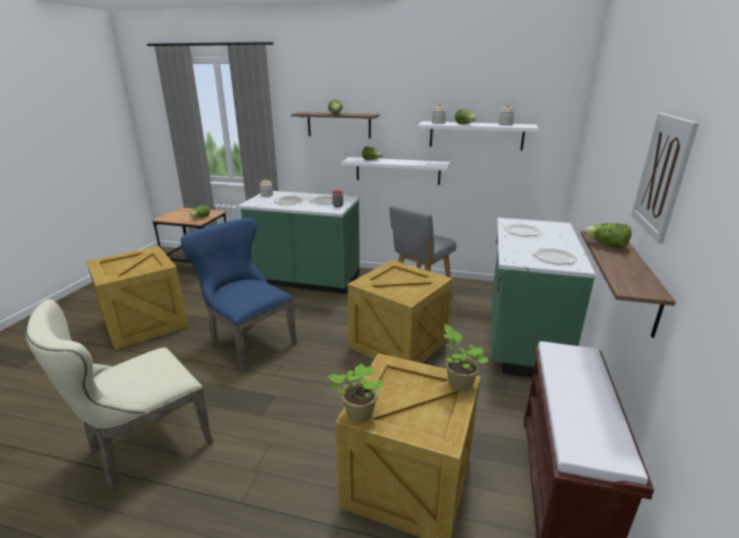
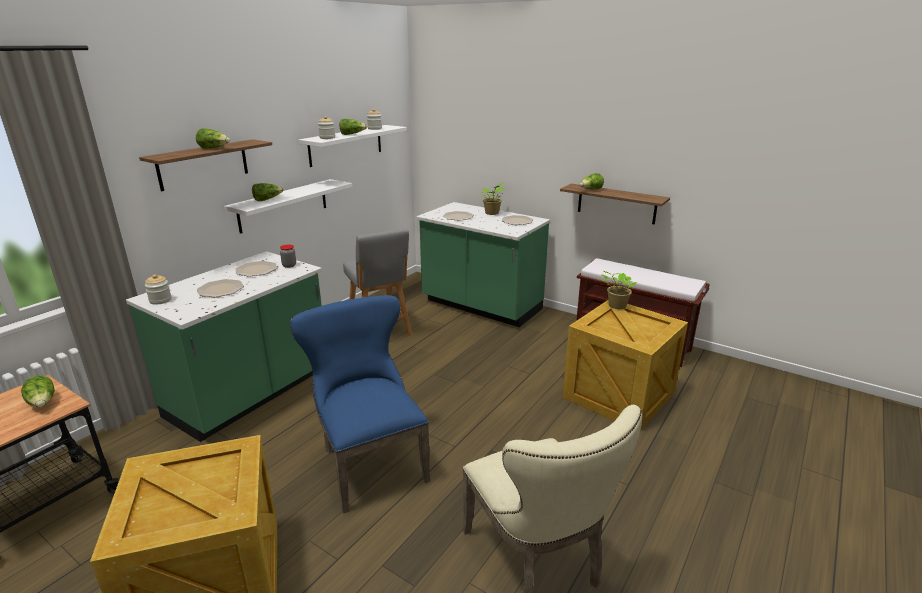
camera: 70 degrees left, 0 degrees up
blue chair [181,218,297,372] -> blue chair turned 90 degrees clockwise [290,295,430,514]
potted plant [328,364,385,423] -> potted plant moved to [480,183,506,215]
crate [348,260,453,363] -> none
picture [632,113,699,244] -> none

